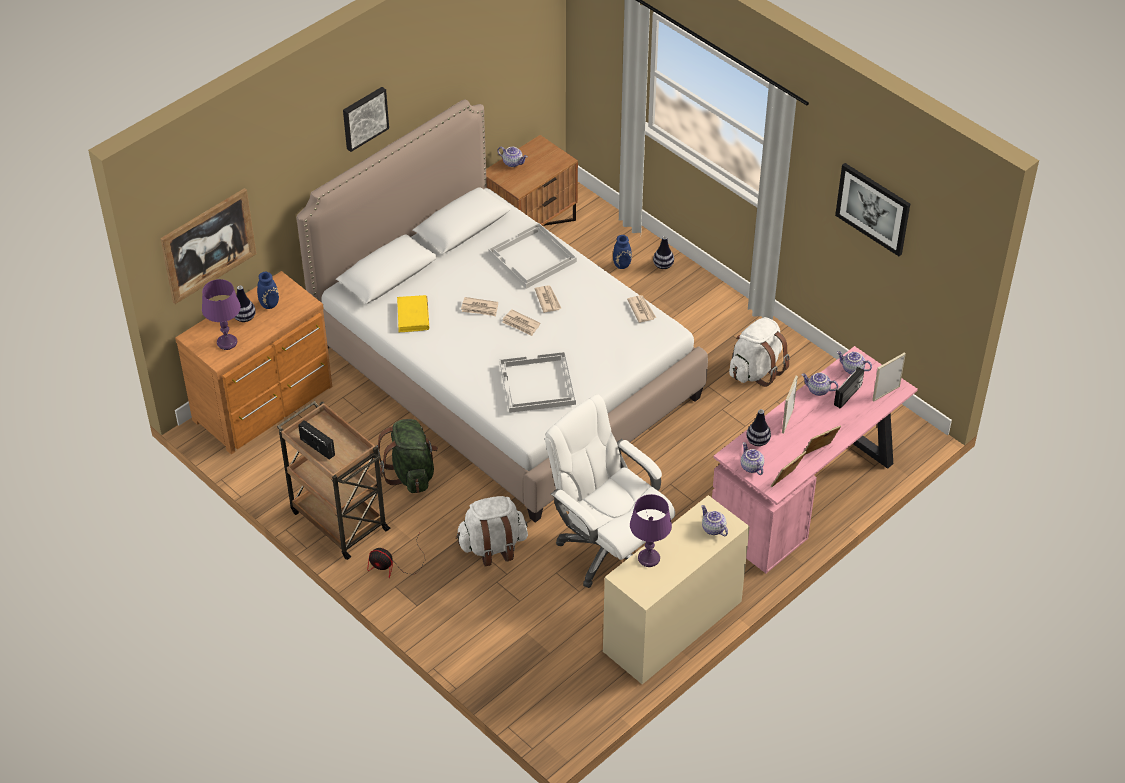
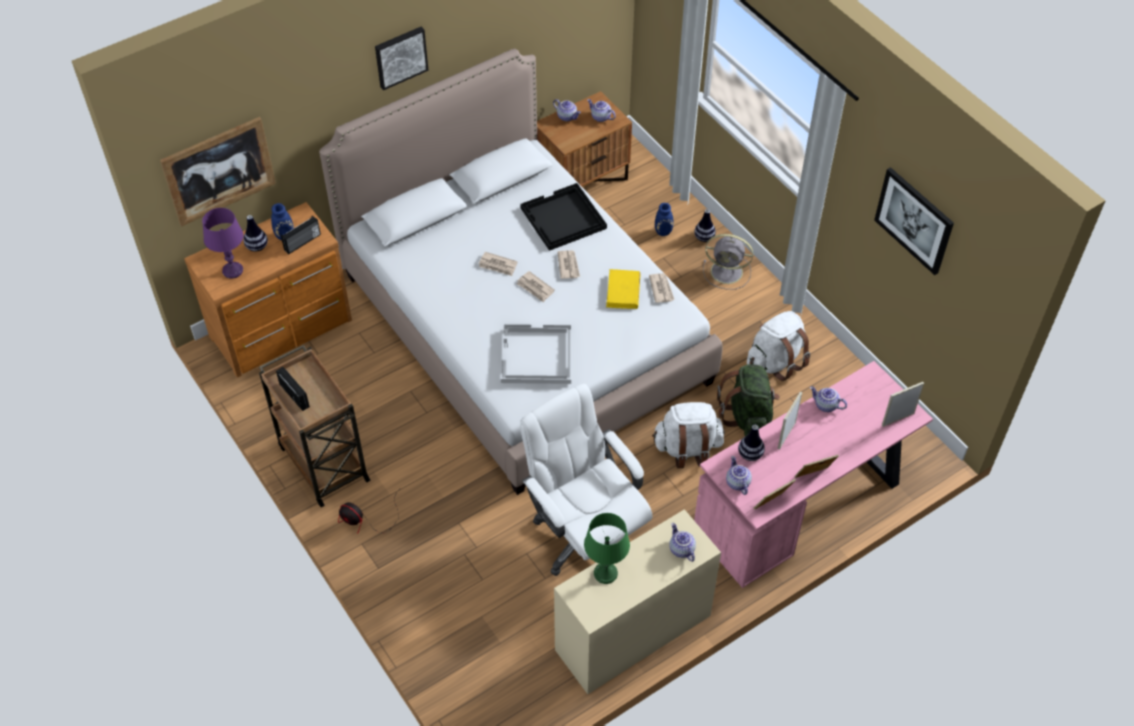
camera: 10 degrees right, 5 degrees up
green backpack [376,419,438,493] -> green backpack moved to [717,364,780,436]
yellow book [397,295,429,332] -> yellow book moved to [606,269,641,309]
white backpack [456,496,528,566] -> white backpack moved to [652,402,725,468]
white tray [488,223,577,289] -> black tray [520,183,607,251]
purple table lamp [630,494,672,567] -> green table lamp [584,513,630,584]
radio [834,367,864,409] -> radio moved to [281,216,321,254]
teapot [837,351,872,374] -> teapot moved to [587,99,616,122]
none -> grey fan [703,234,753,290]

